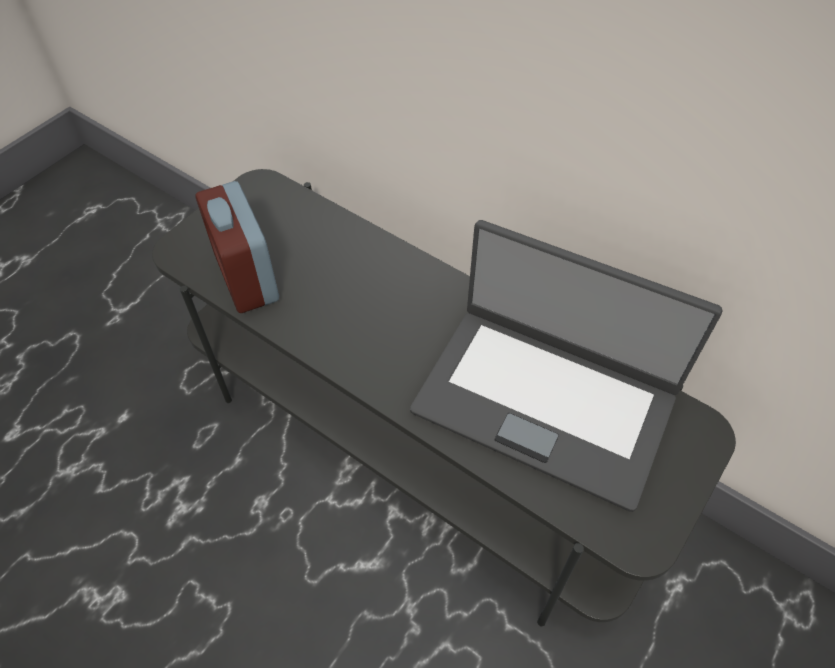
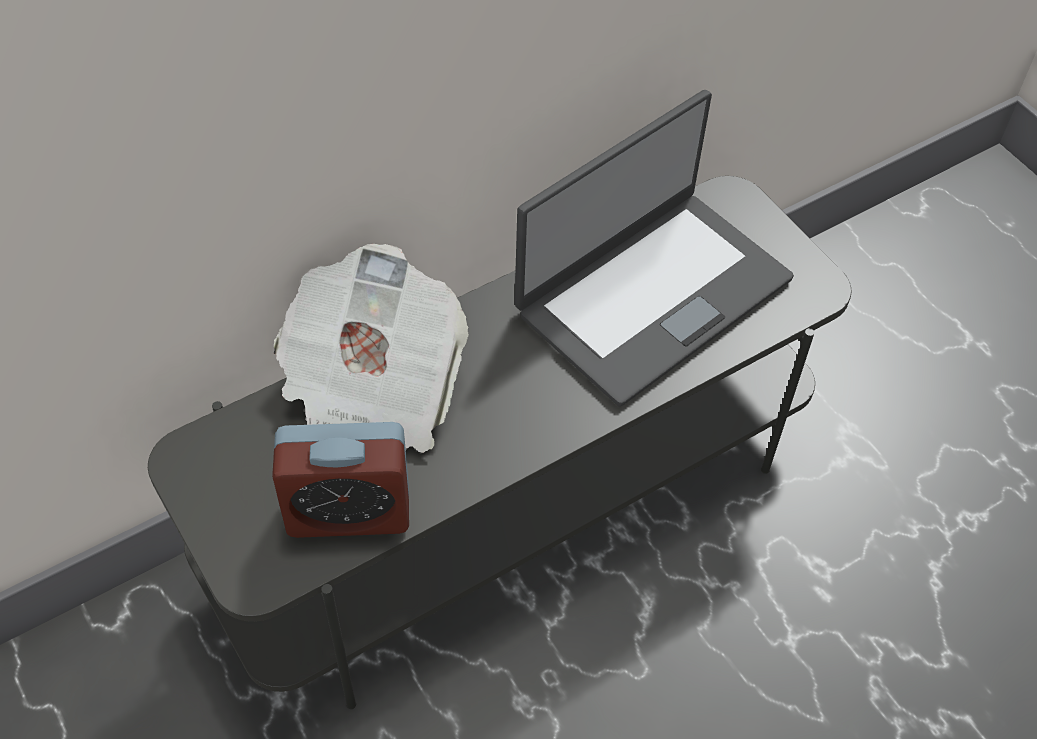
camera: 70 degrees left, 0 degrees up
none -> newspaper [274,244,469,453]

